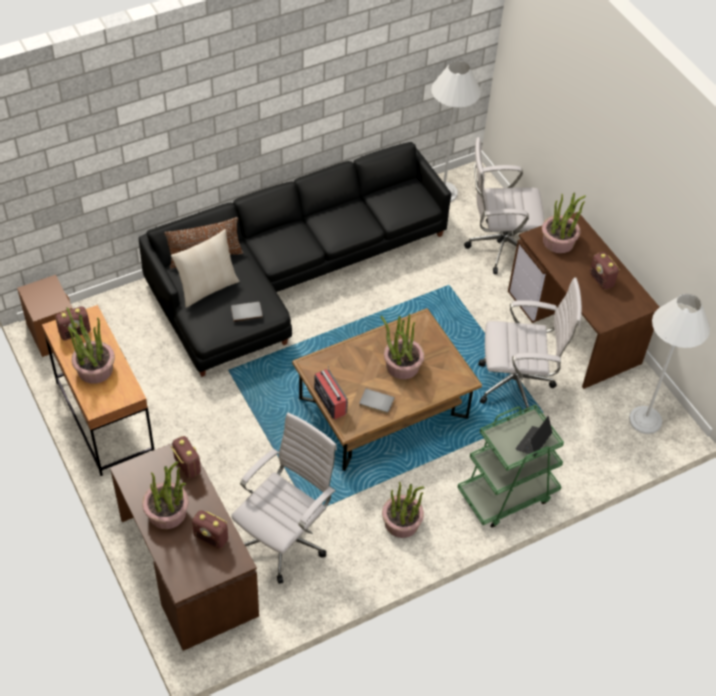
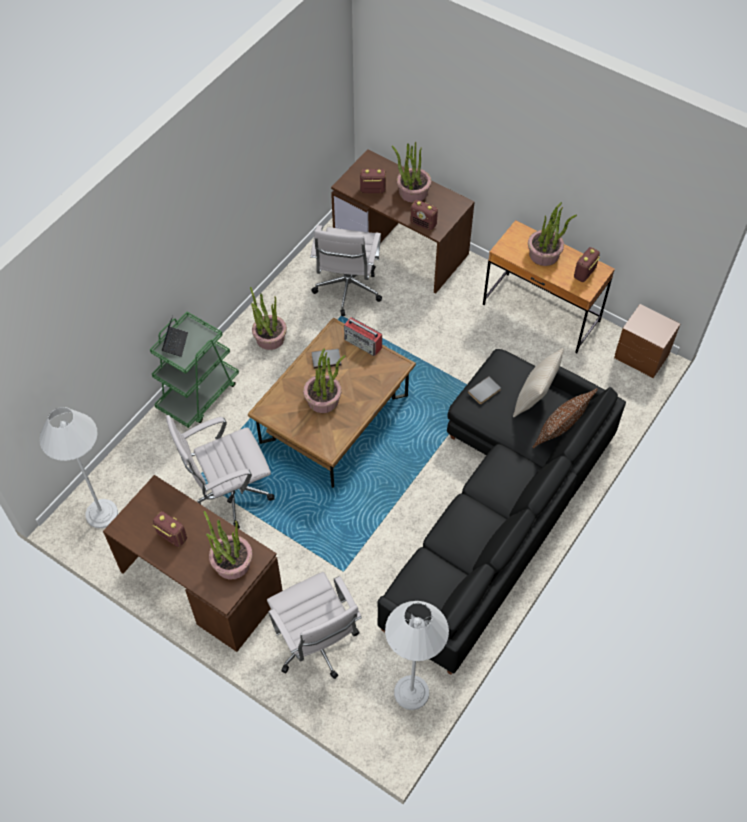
camera: 155 degrees right, 5 degrees up
white office chair [464,137,544,274] -> white office chair turned 90 degrees clockwise [267,572,362,679]

